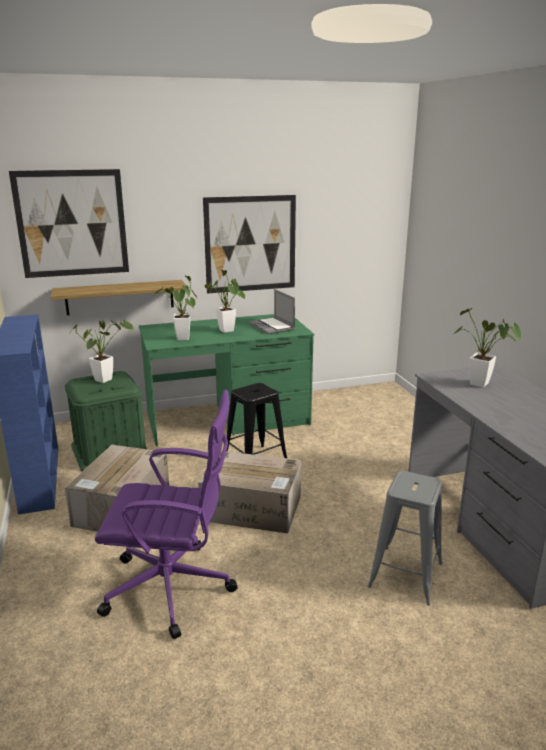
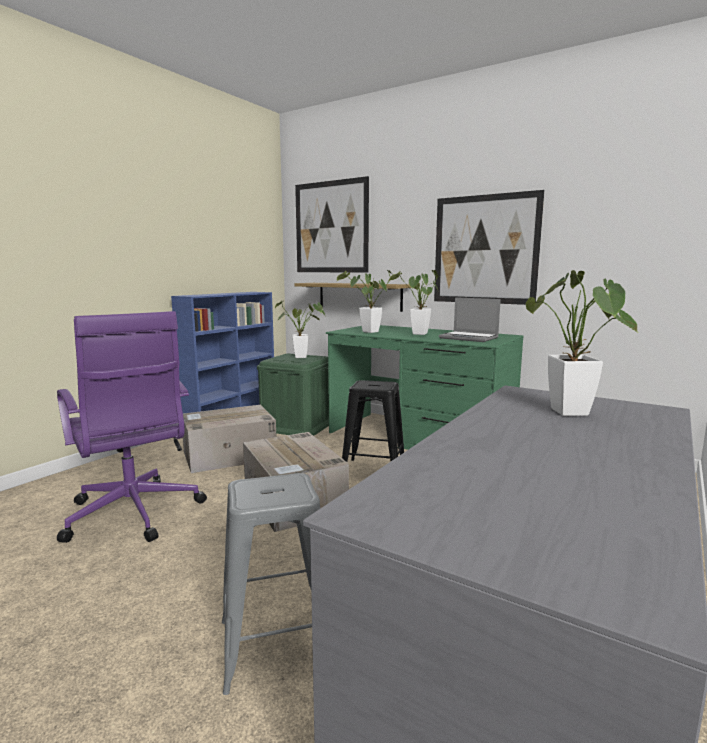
camera: 50 degrees right, 10 degrees down
laptop [249,289,295,334] -> laptop turned 75 degrees counterclockwise [439,297,501,342]

